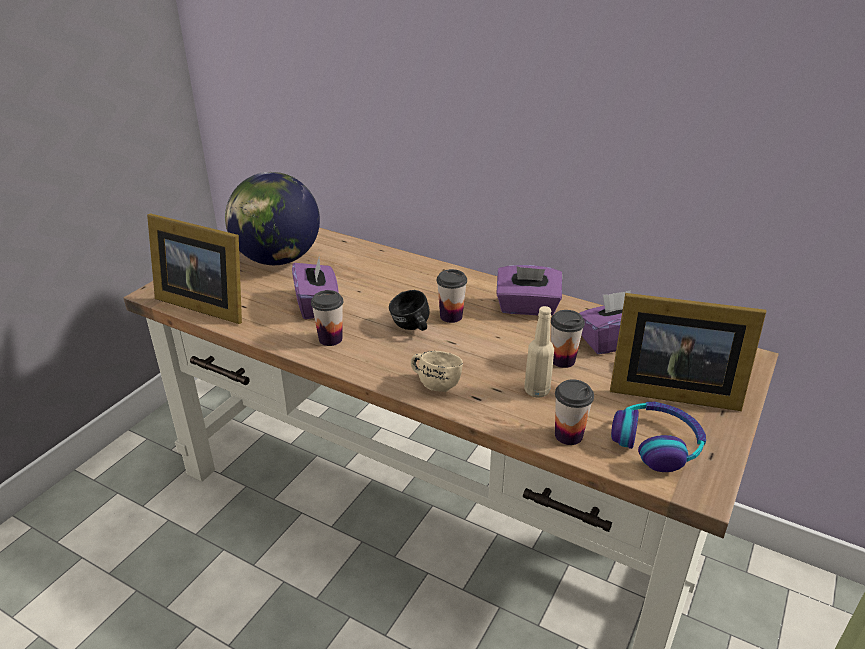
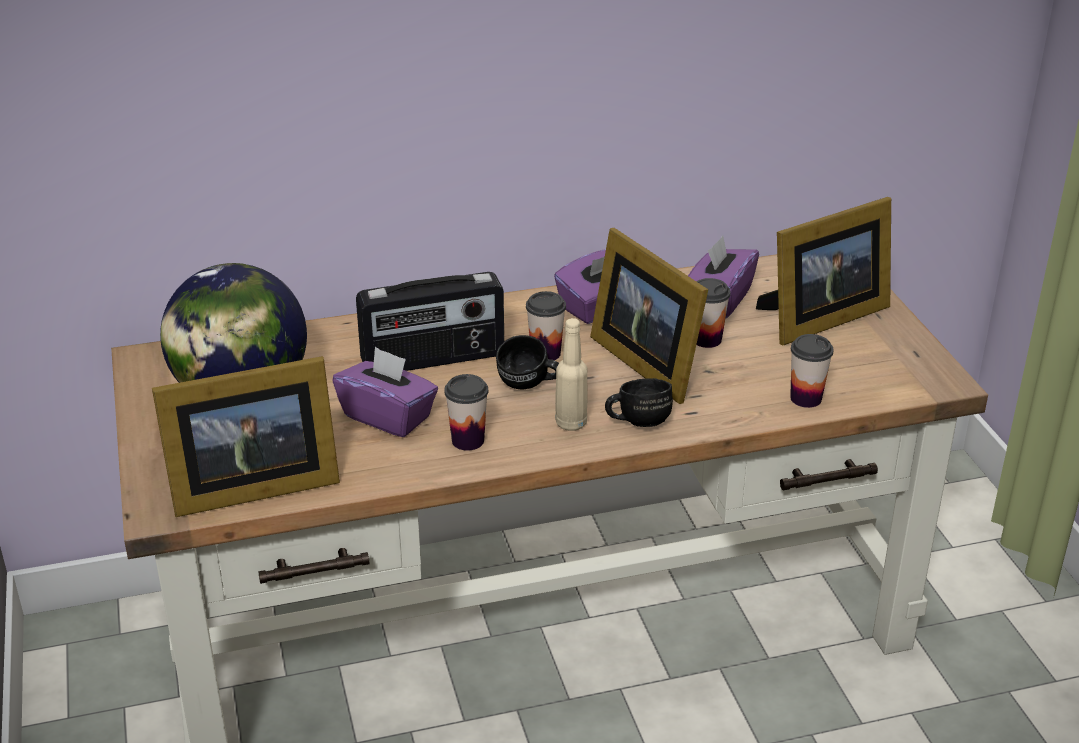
camera: 45 degrees left, 0 degrees up
beige mug [411,351,463,392] -> black mug [605,378,673,427]
beige bottle [524,306,554,398] -> beige bottle moved to [555,318,588,431]
headphones [611,402,706,472] -> none
none -> radio [356,272,504,371]
none -> picture frame [590,228,709,404]

